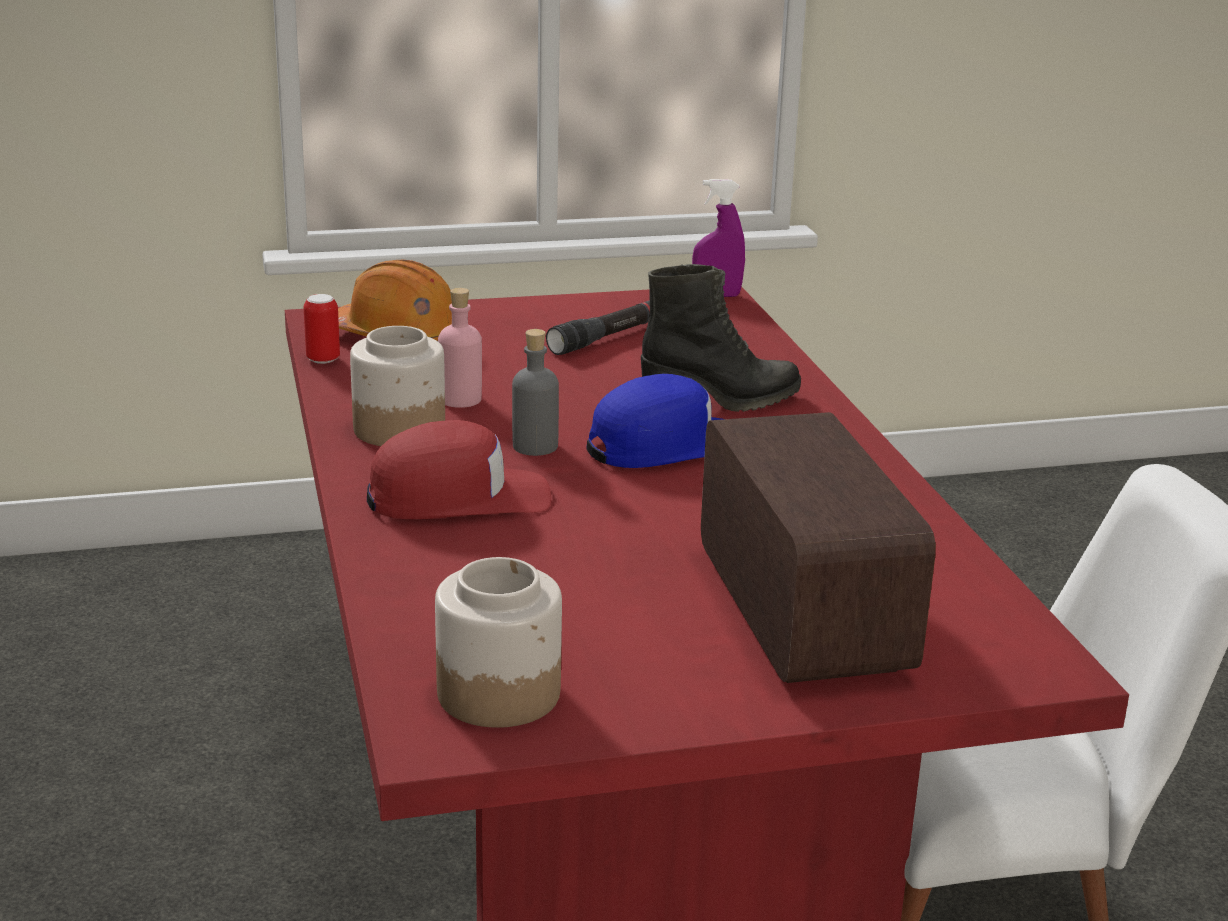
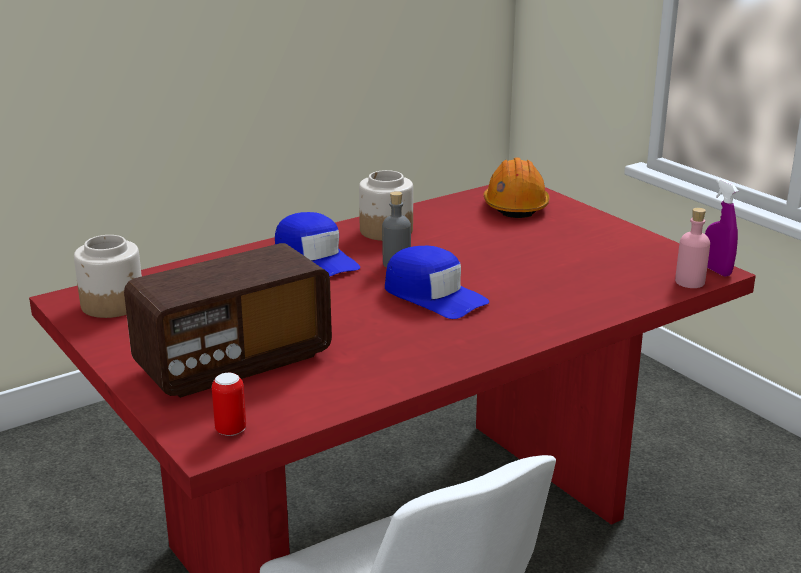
camera: 70 degrees right, 0 degrees up
can [304,294,340,364] -> can moved to [212,373,246,436]
red cap [367,420,551,519] -> blue cap [275,212,360,276]
pink bottle [438,288,482,408] -> pink bottle moved to [675,208,710,288]
black flashlight [546,300,650,355] -> none
black boot [641,264,801,412] -> none

